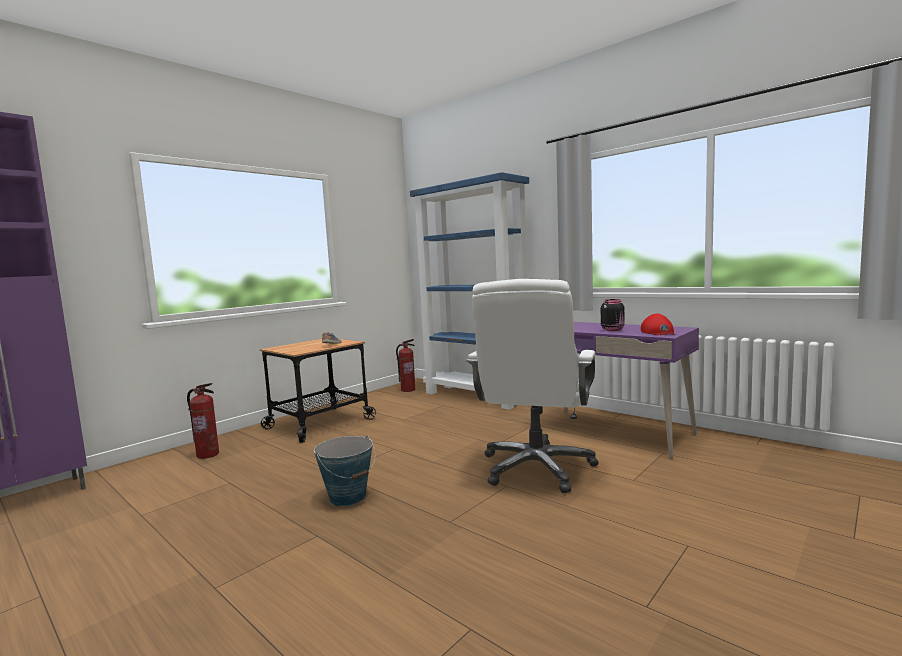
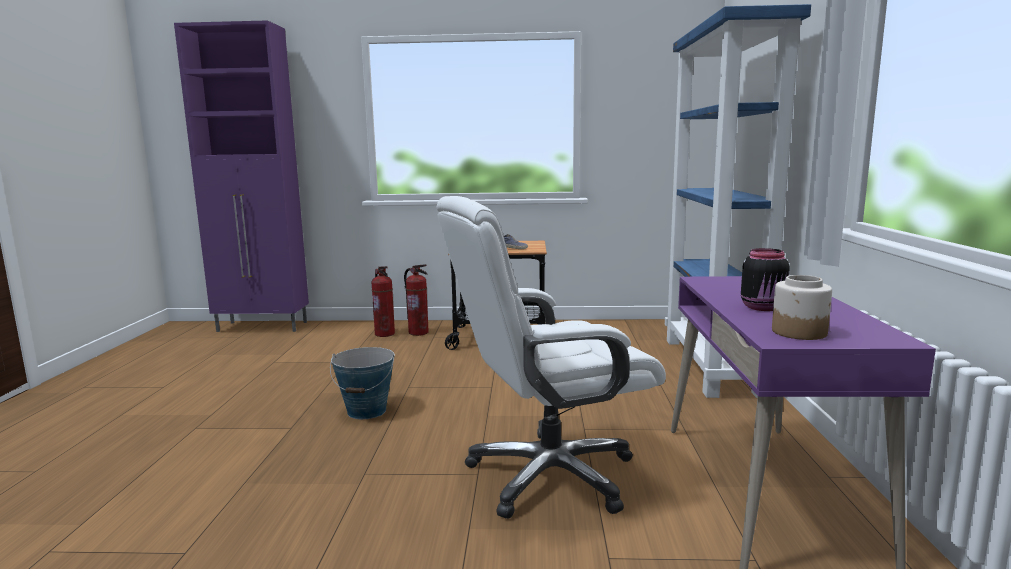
camera: 50 degrees right, 5 degrees up
fire extinguisher [396,339,415,392] -> fire extinguisher moved to [404,264,429,336]
red cap [641,314,675,335] -> jar [772,275,832,340]

